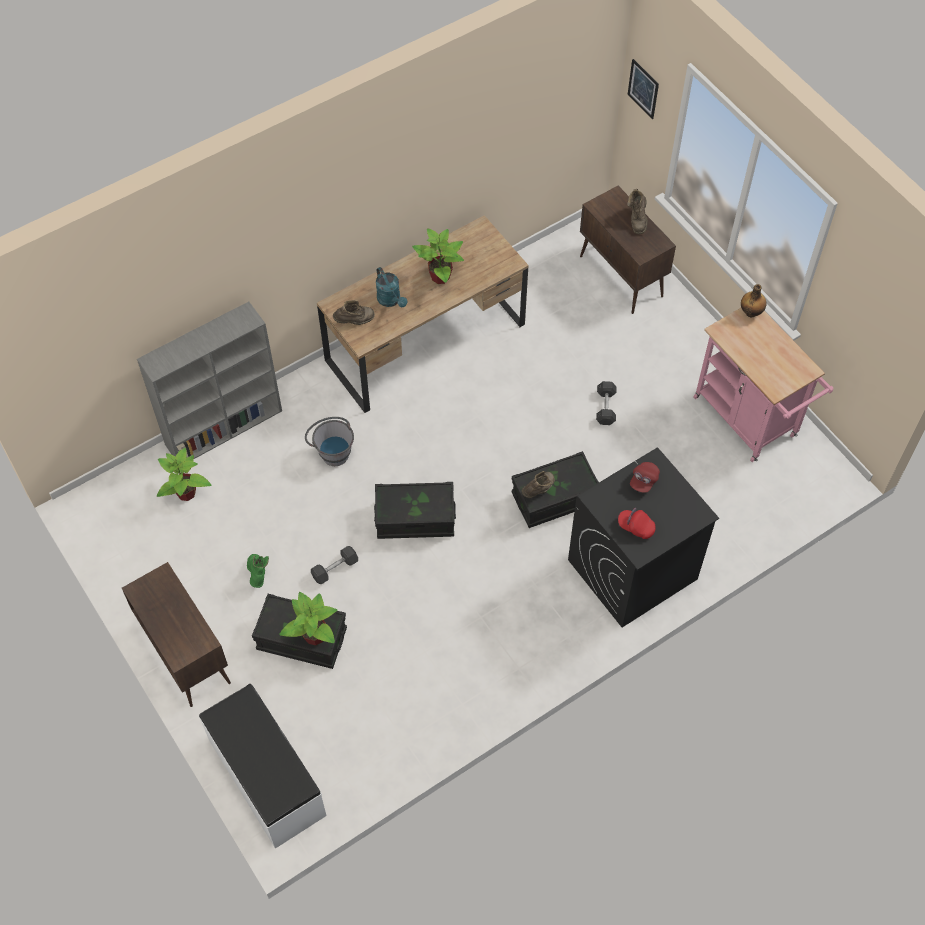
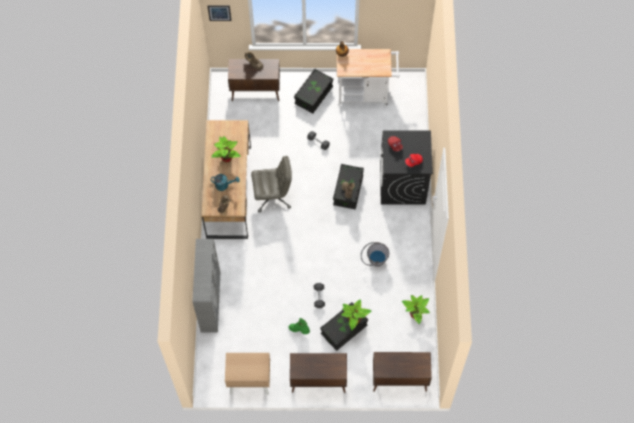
camera: 55 degrees left, 5 degrees up
potted plant [157,448,212,501] -> potted plant moved to [402,295,430,324]
white bench [199,684,327,849] -> brown cabinet [373,352,432,392]
grey bucket [305,417,354,466] -> grey bucket moved to [361,242,389,267]
black storage box [374,482,456,539] -> black storage box moved to [294,68,333,113]
pink cart [693,308,834,462] -> white cart [337,49,400,107]
none -> beige nightstand [225,353,270,395]
none -> grey office chair [251,156,292,213]

